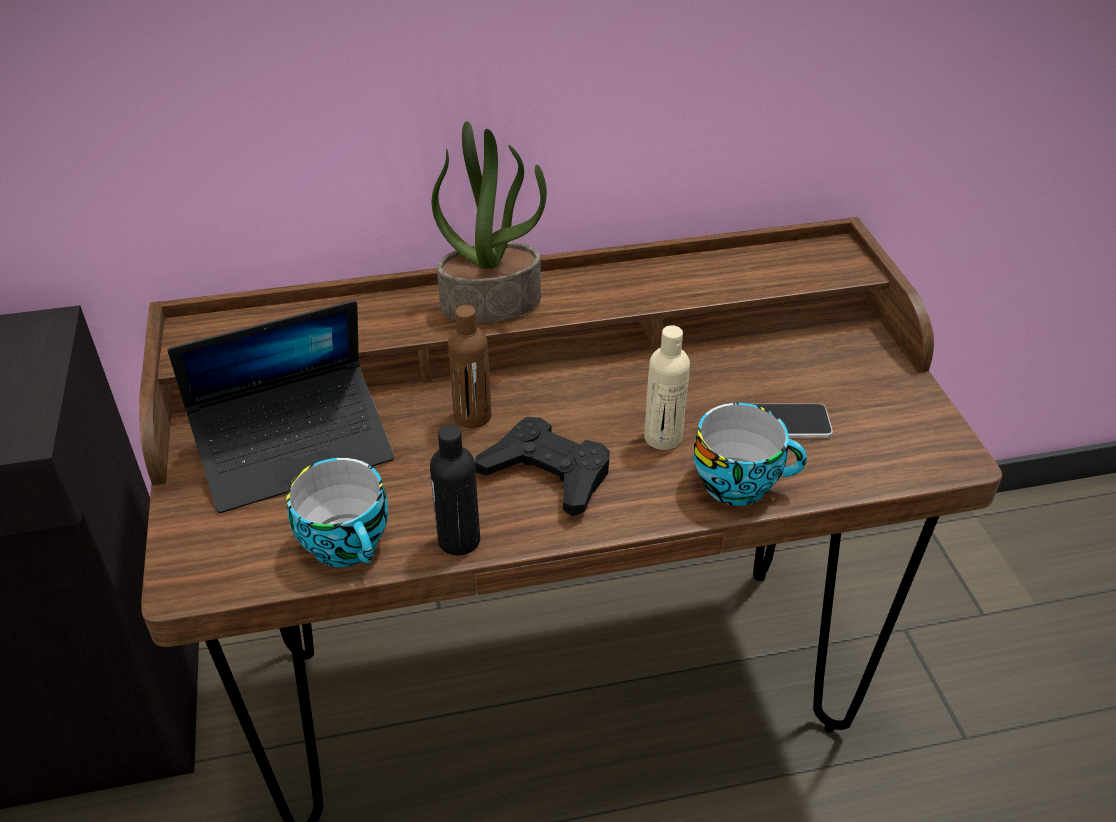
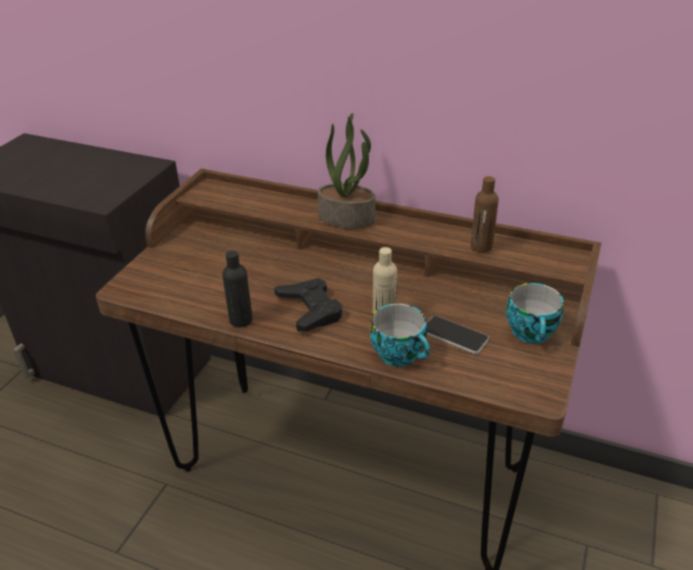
camera: 35 degrees right, 5 degrees down
laptop [168,300,394,513] -> none
cup [286,458,388,567] -> cup moved to [506,283,564,344]
brown bottle [448,305,491,428] -> brown bottle moved to [471,176,499,253]

